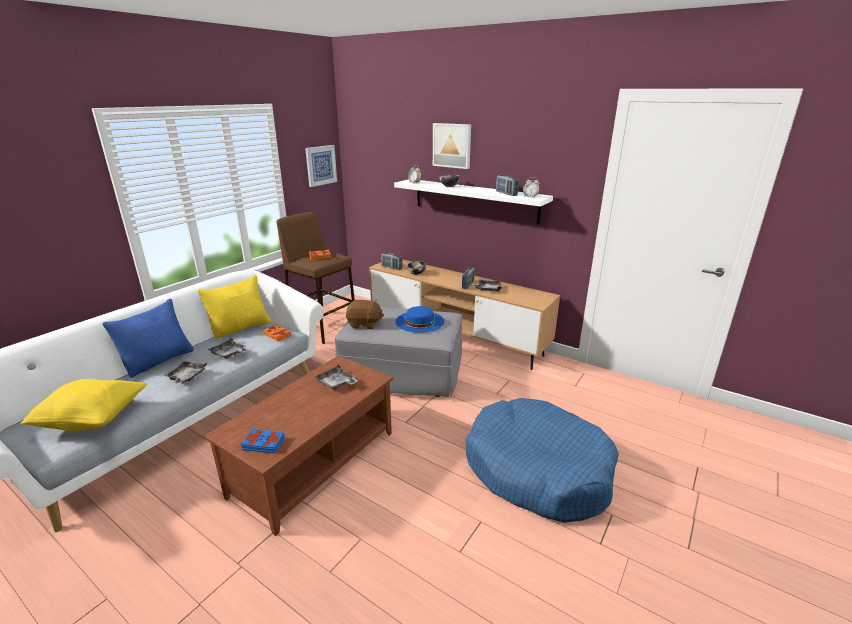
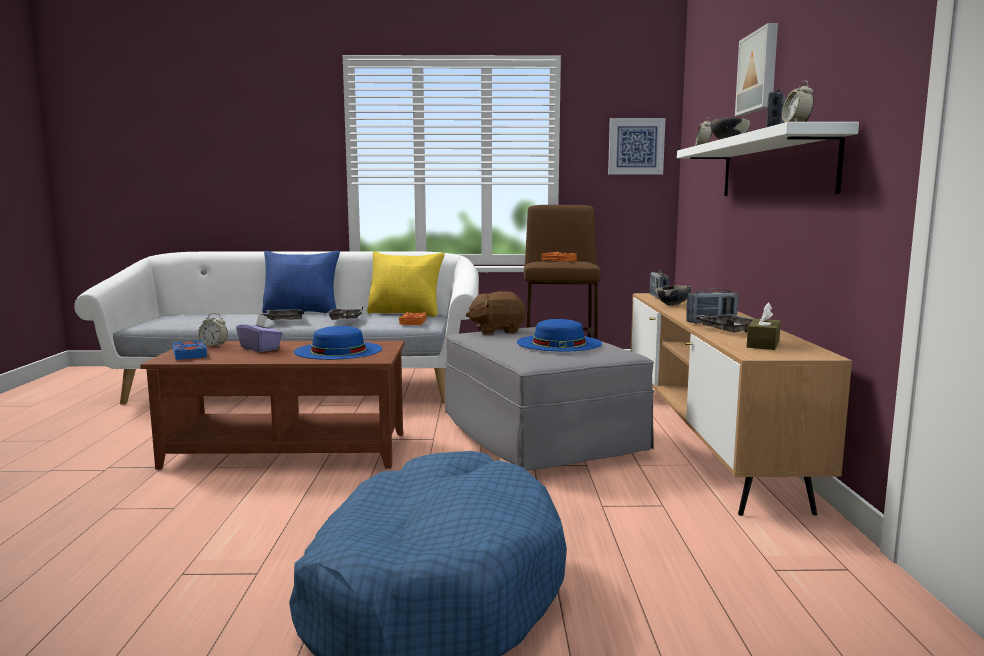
camera: 55 degrees right, 15 degrees down
yellow pillow [21,379,147,431] -> none
grey tray [315,364,358,390] -> blue hat [294,326,382,360]
brown plush toy [346,300,384,329] -> brown plush toy turned 105 degrees clockwise [466,291,525,335]
none -> alarm clock [198,313,228,347]
none -> purple tissue box [236,314,283,352]
none -> brown tissue box [747,303,781,350]

